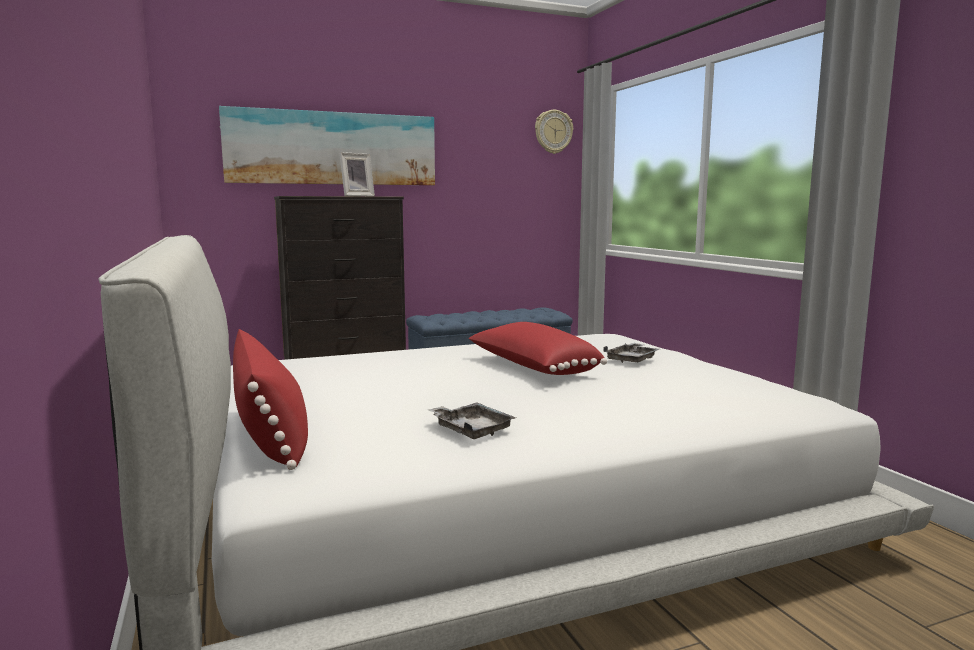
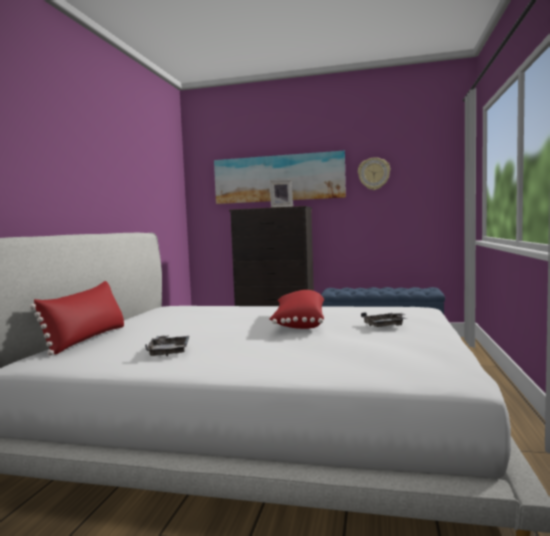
camera: 35 degrees right, 5 degrees down
wall clock [535,110,573,154] -> wall clock moved to [358,157,391,190]

